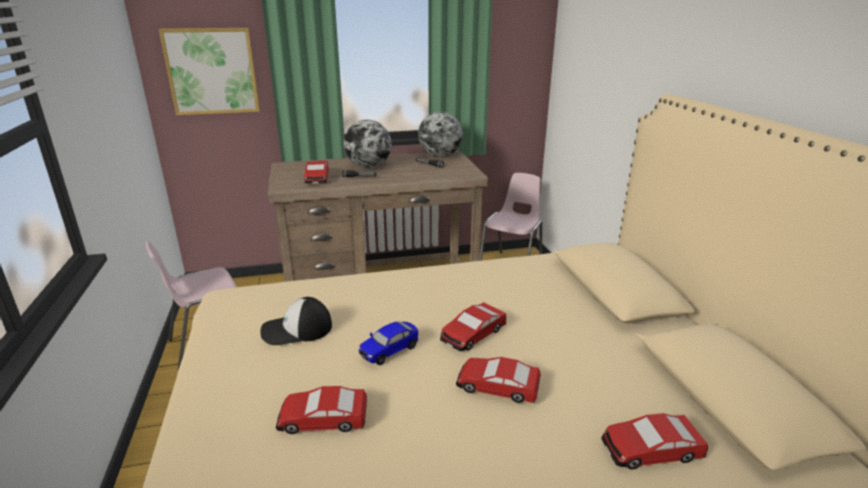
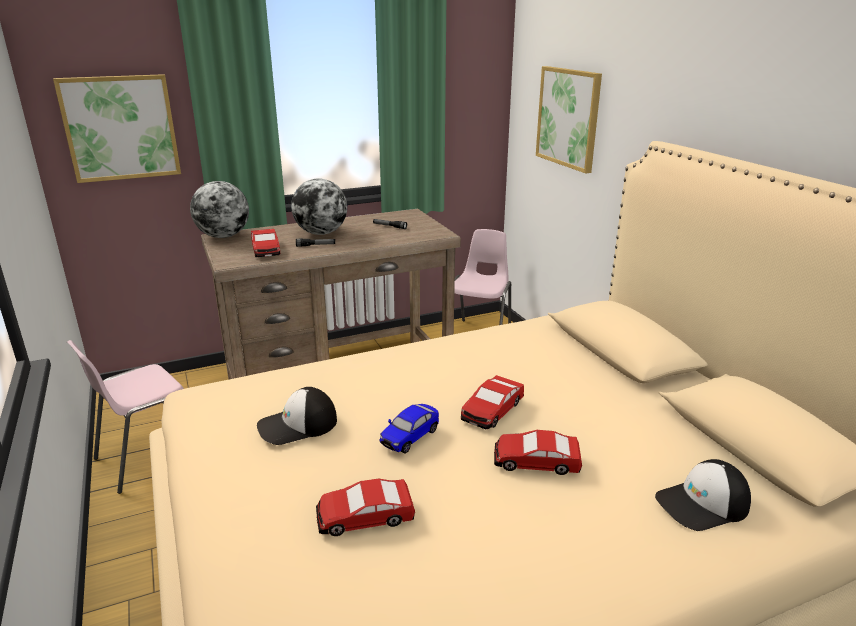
camera: 10 degrees left, 0 degrees up
globe [418,111,463,157] -> globe moved to [190,181,249,238]
toy car [601,413,708,469] -> cap [655,459,751,531]
none -> picture [536,66,602,173]

